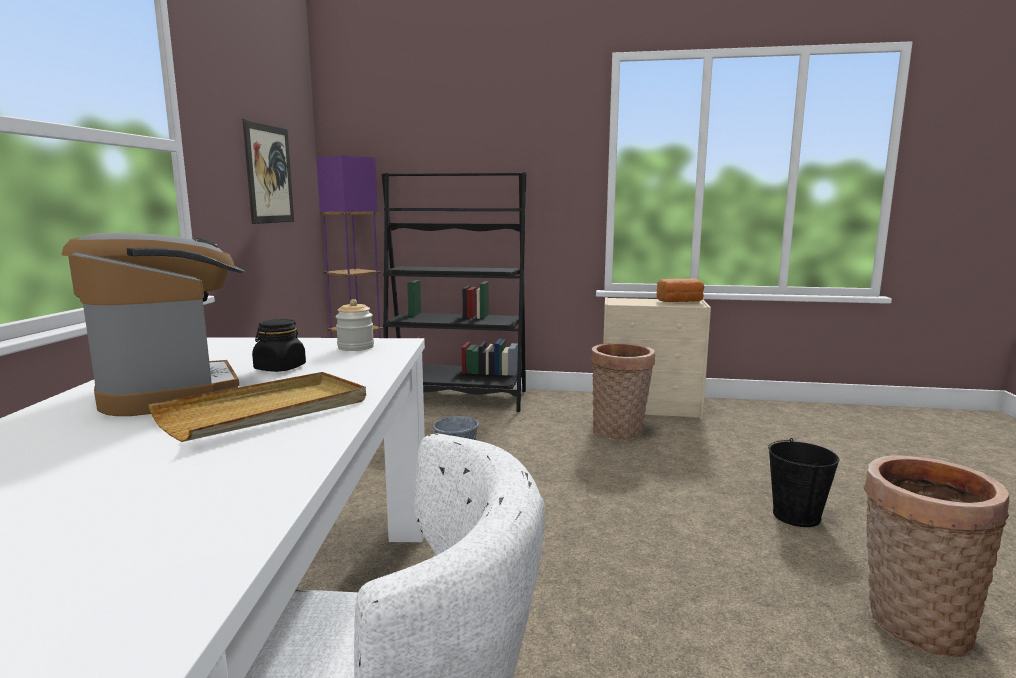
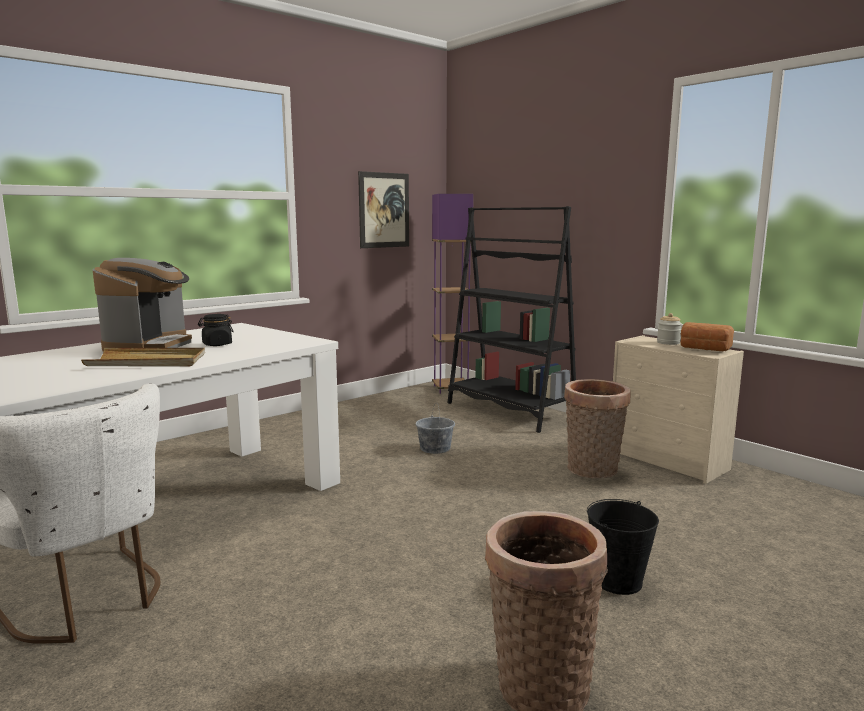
camera: 40 degrees right, 0 degrees up
jar [335,299,374,351] -> jar moved to [657,313,682,345]

